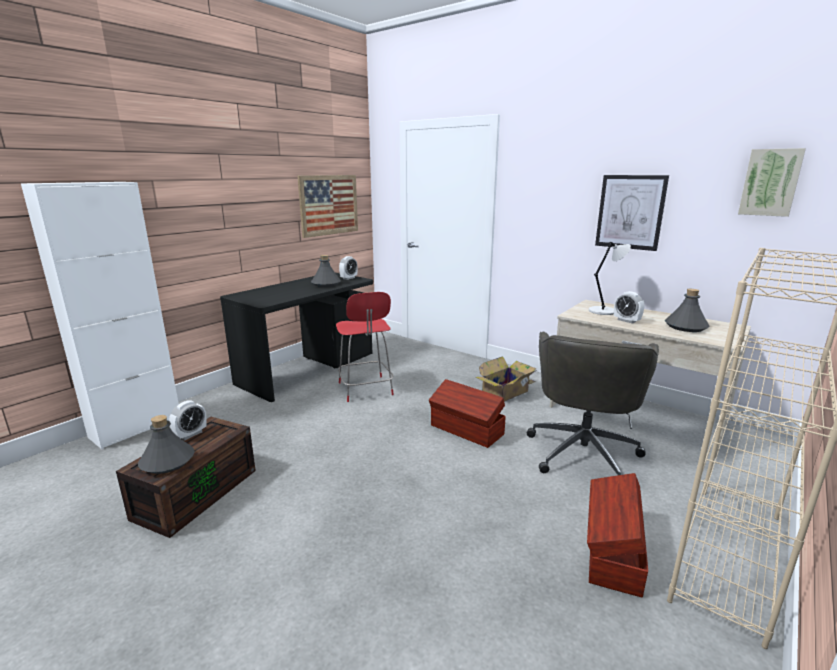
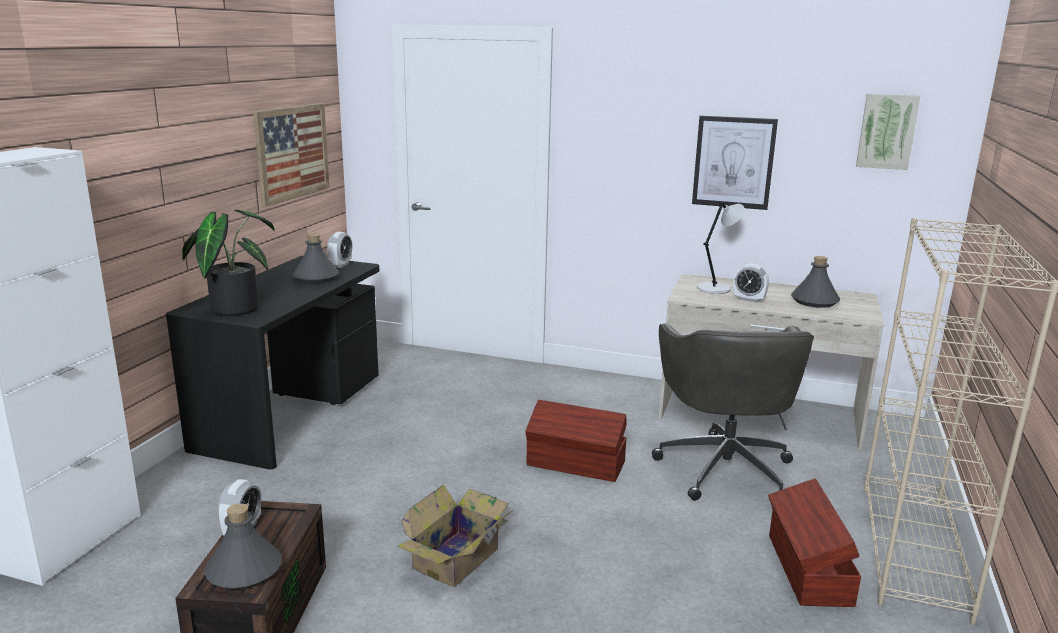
camera: 20 degrees left, 0 degrees up
red chair [336,292,394,402] -> none
cardboard box [476,356,537,401] -> cardboard box moved to [397,485,512,587]
none -> potted plant [182,210,275,316]

